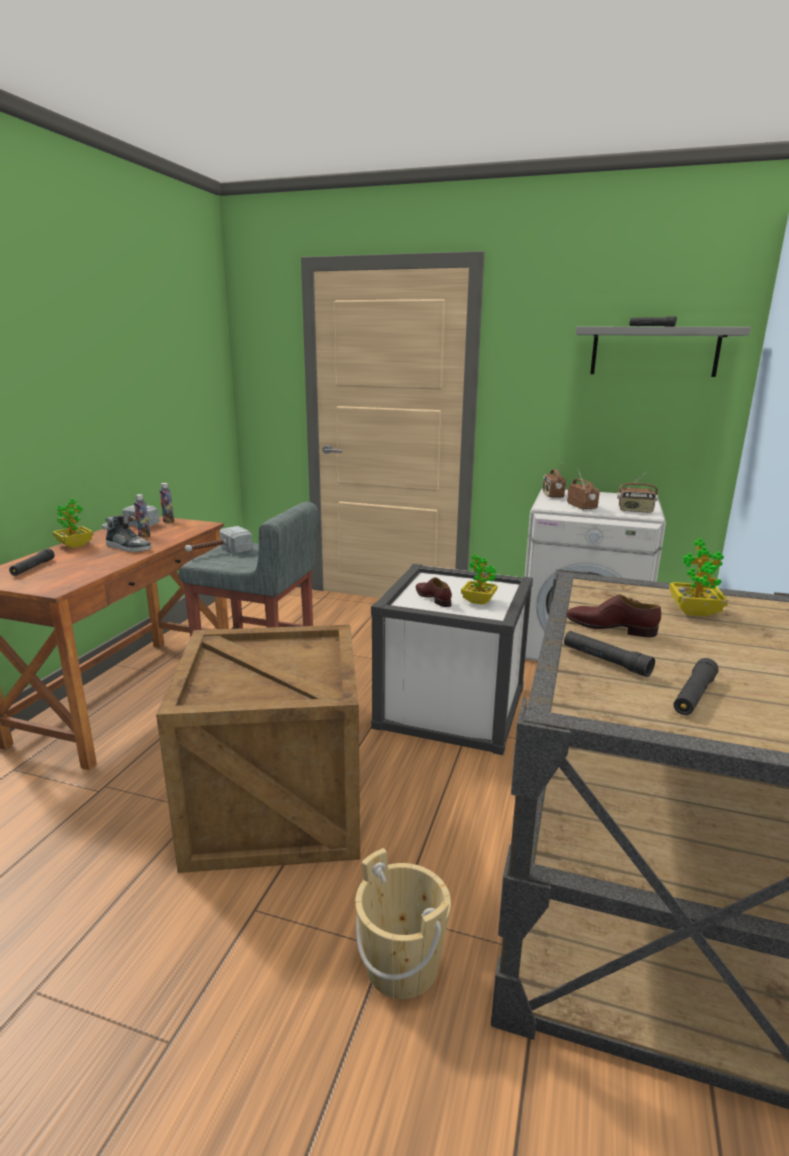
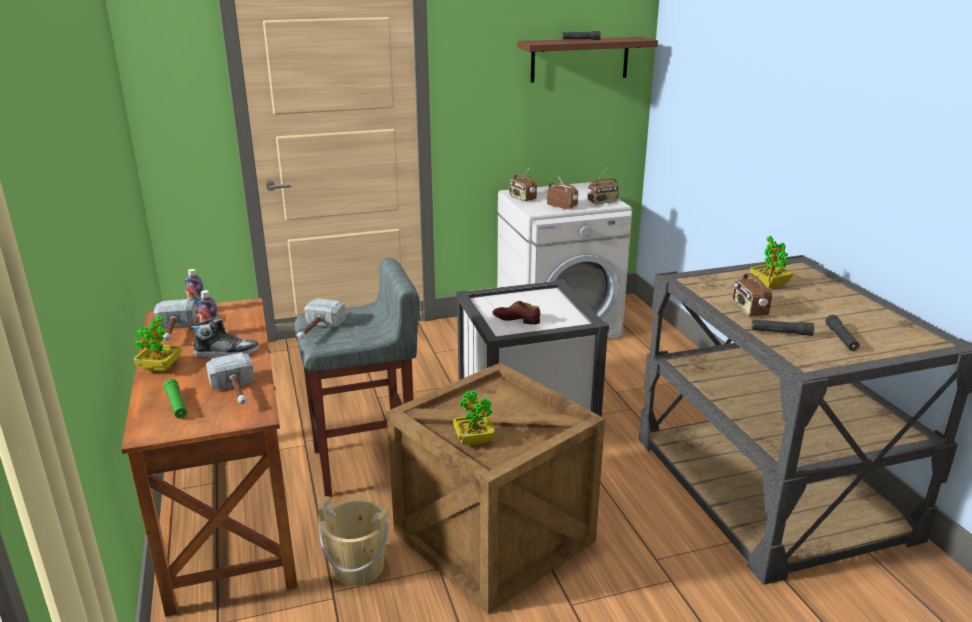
camera: 35 degrees left, 5 degrees up
black flashlight [9,548,55,576] -> green flashlight [164,379,187,419]
beige bucket [355,848,451,999] -> beige bucket moved to [318,496,389,586]
potted plant [461,554,498,605] -> potted plant moved to [453,391,495,446]
brown shoe [566,594,661,637] -> radio [733,267,772,316]
grey shelf [576,327,751,377] -> brown shelf [517,37,658,83]
none -> hammer [206,352,255,404]

